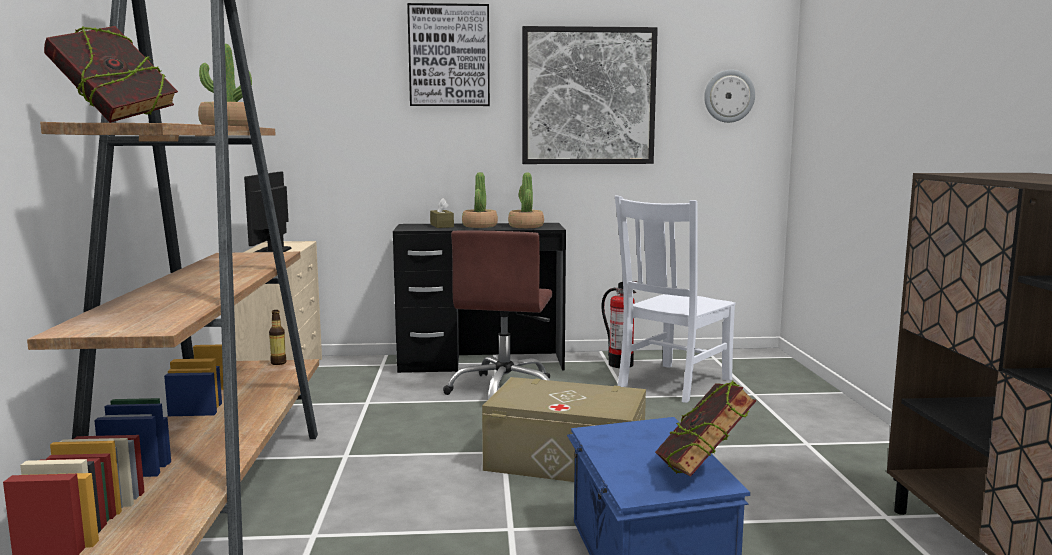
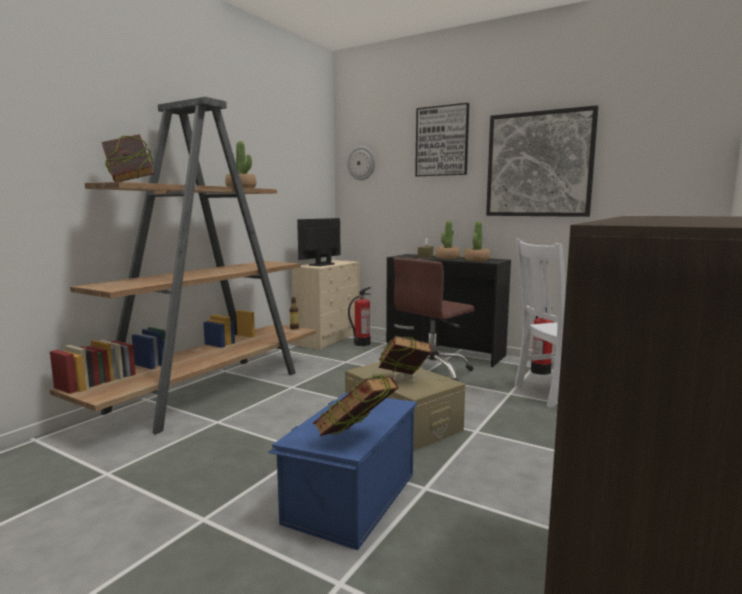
camera: 35 degrees right, 0 degrees up
wall clock [704,69,755,123] -> wall clock moved to [347,146,375,180]
none -> fire extinguisher [348,287,372,346]
none -> book [379,336,432,375]

